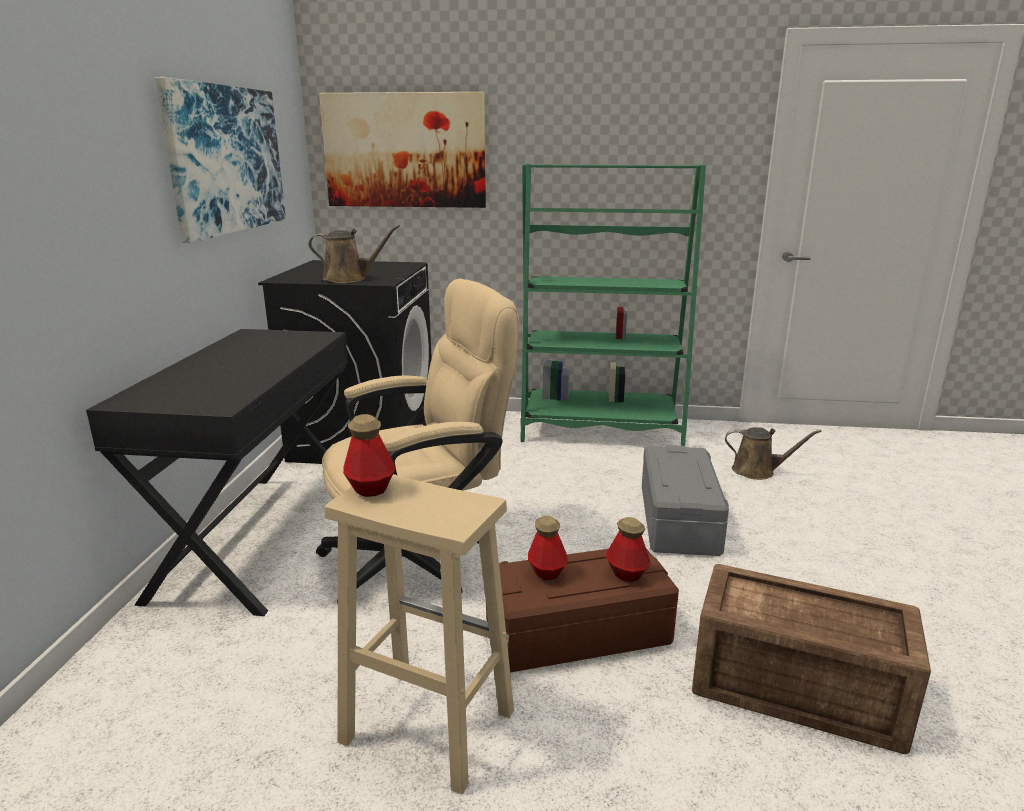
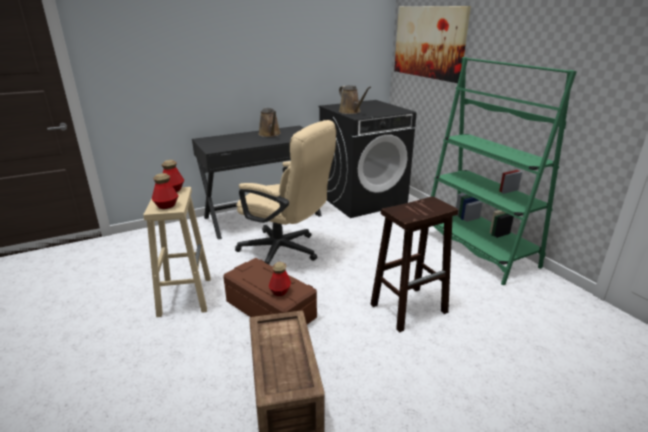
camera: 55 degrees right, 5 degrees up
picture [155,77,286,243] -> none
bottle [528,516,568,580] -> bottle moved to [152,173,179,209]
grey storage box [642,445,729,556] -> brown stool [371,196,458,332]
brown watering can [725,427,822,480] -> brown watering can moved to [258,108,281,137]

